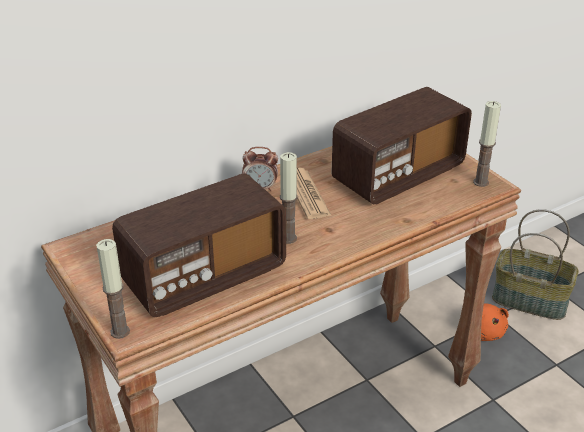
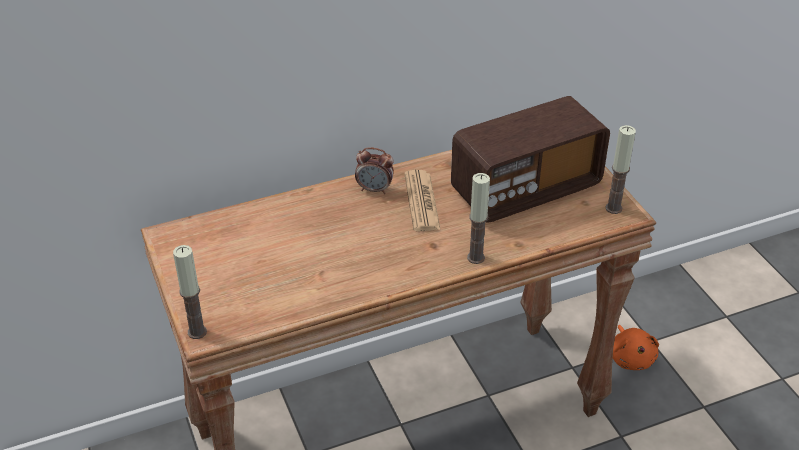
camera: 10 degrees right, 5 degrees up
radio [112,173,286,317] -> none
candle [280,152,298,244] -> candle moved to [467,173,490,264]
basket [492,209,579,320] -> none

